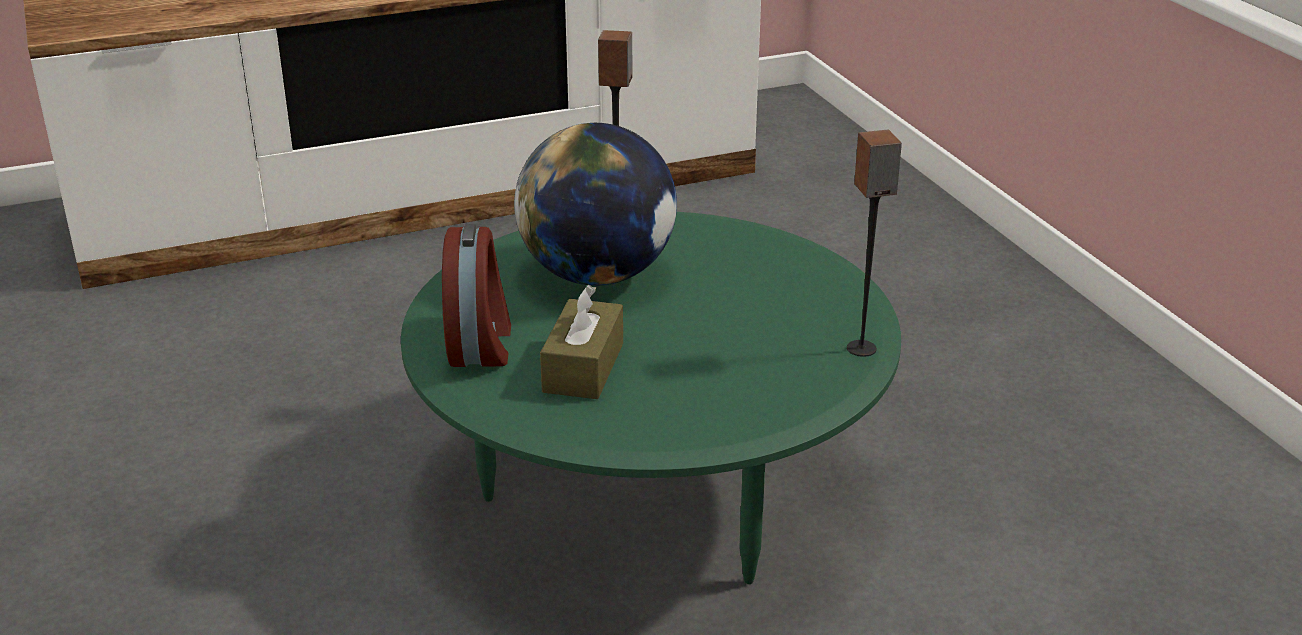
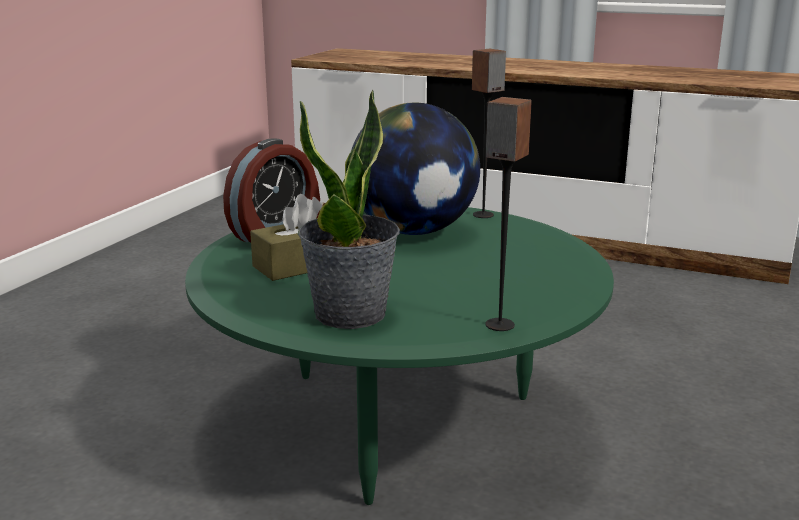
camera: 45 degrees right, 10 degrees down
none -> potted plant [298,89,400,329]

